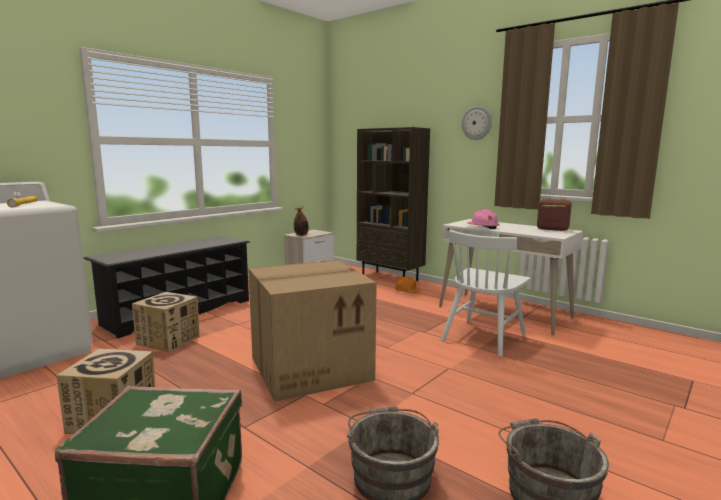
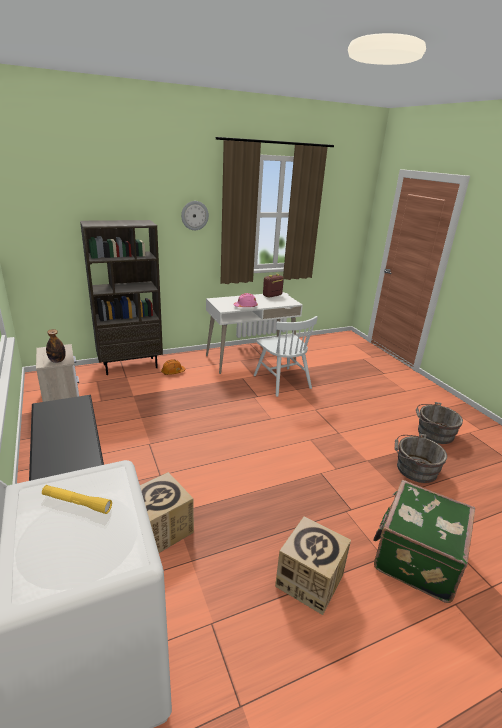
camera: 65 degrees left, 15 degrees up
cardboard box [248,260,377,402] -> none

